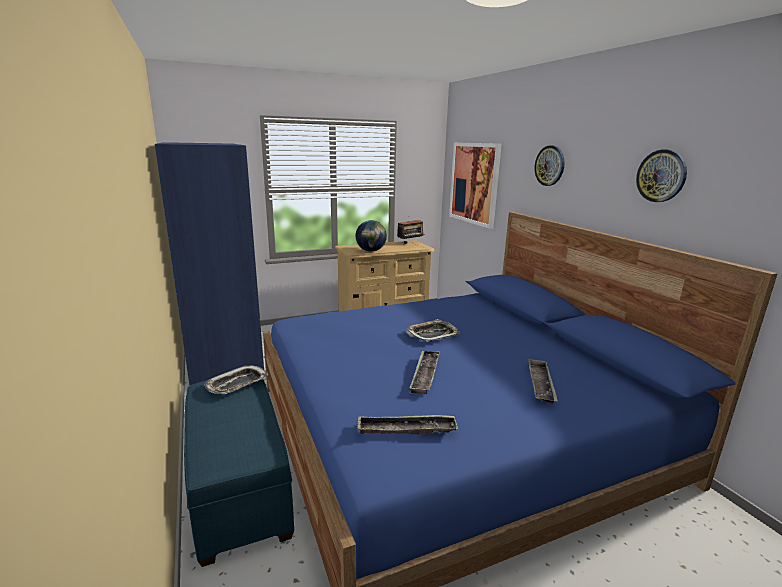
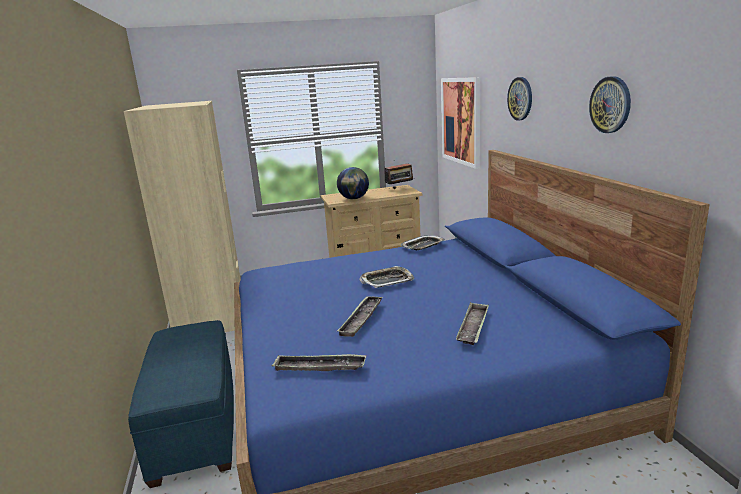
camera: 10 degrees right, 0 degrees up
blue wardrobe [155,142,264,386] -> beige wardrobe [124,101,241,332]
tray [204,365,268,394] -> tray moved to [400,235,445,250]

